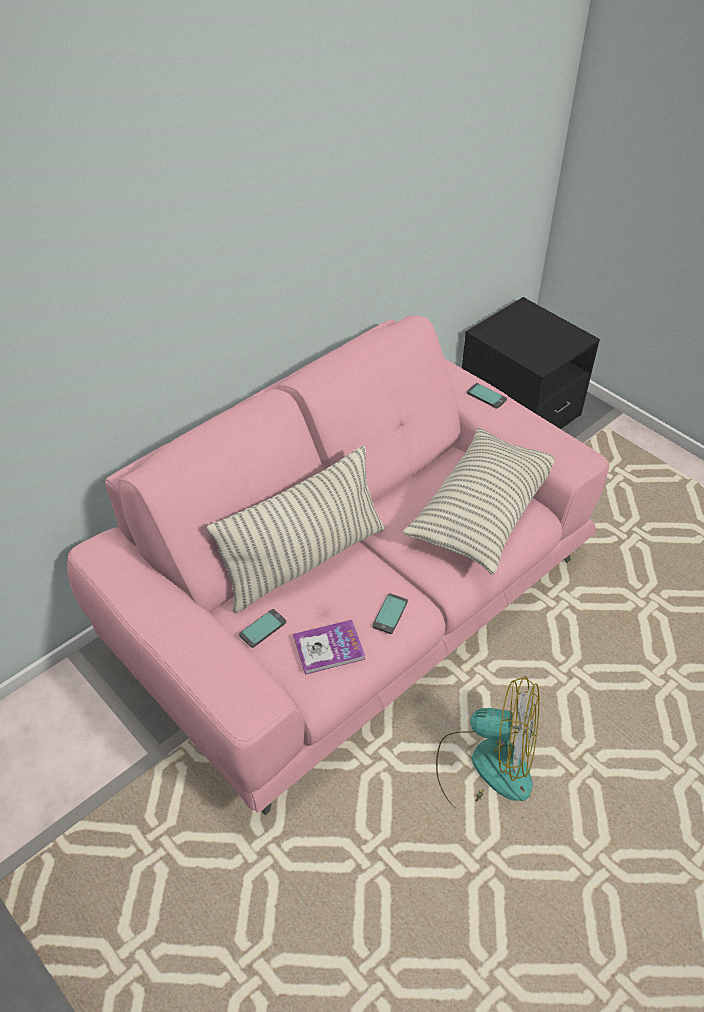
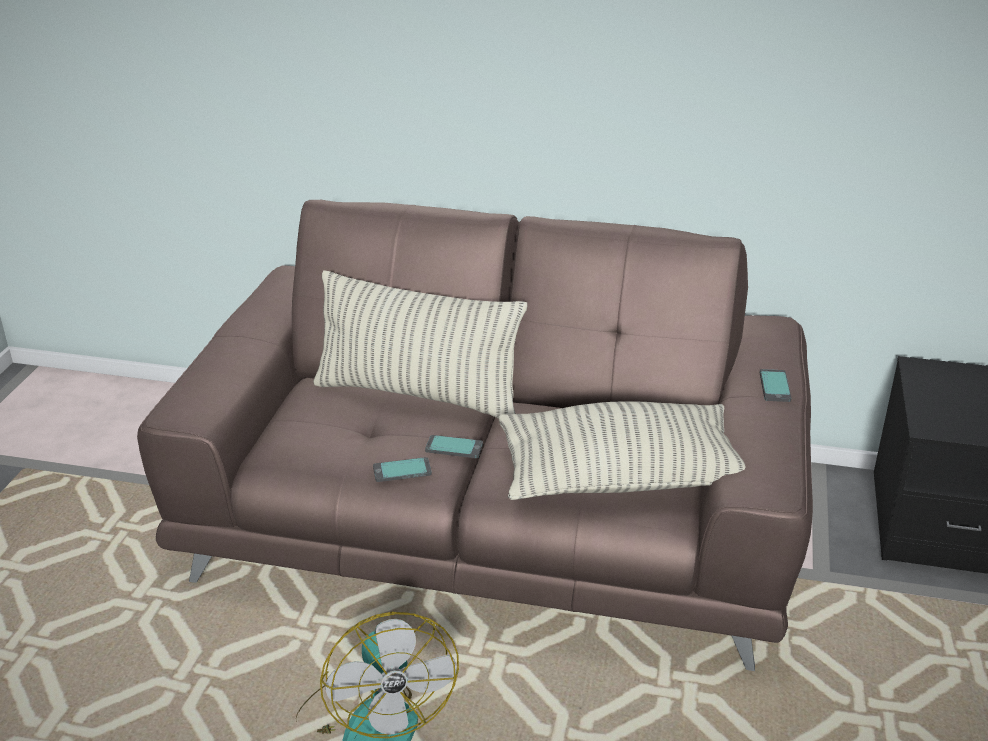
camera: 55 degrees right, 15 degrees down
pink sofa [67,315,609,815] -> brown sofa [137,200,813,671]
phone [239,609,286,648] -> phone moved to [425,435,483,458]
book [293,620,365,675] -> none

